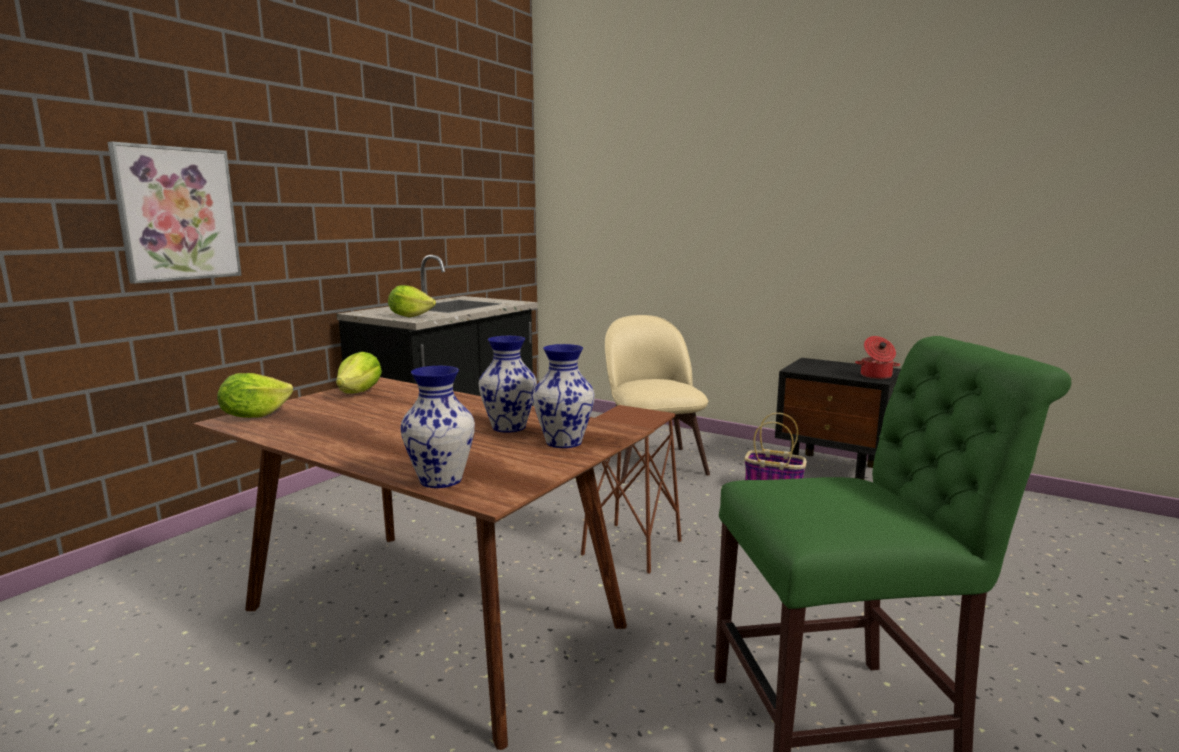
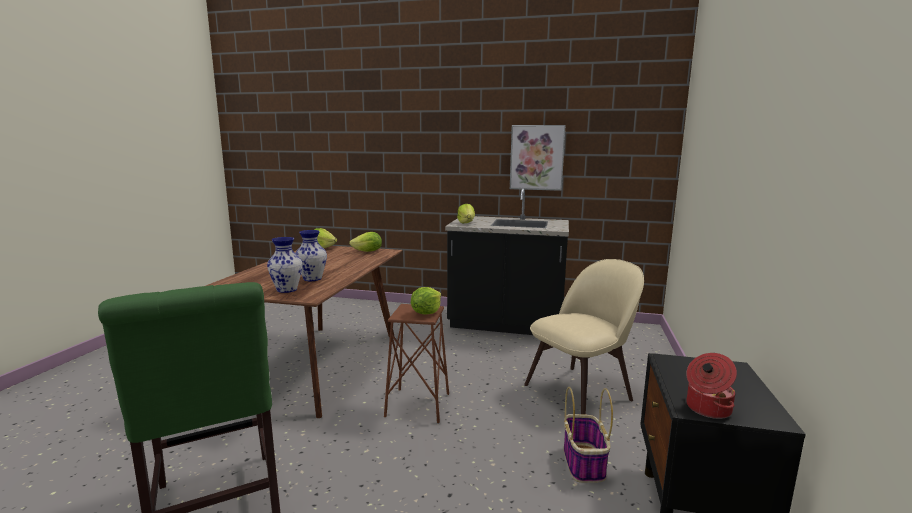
camera: 70 degrees right, 0 degrees up
picture [108,141,242,284] -> picture moved to [510,125,566,191]
vase [400,366,475,488] -> none
none -> lettuce [411,287,441,314]

